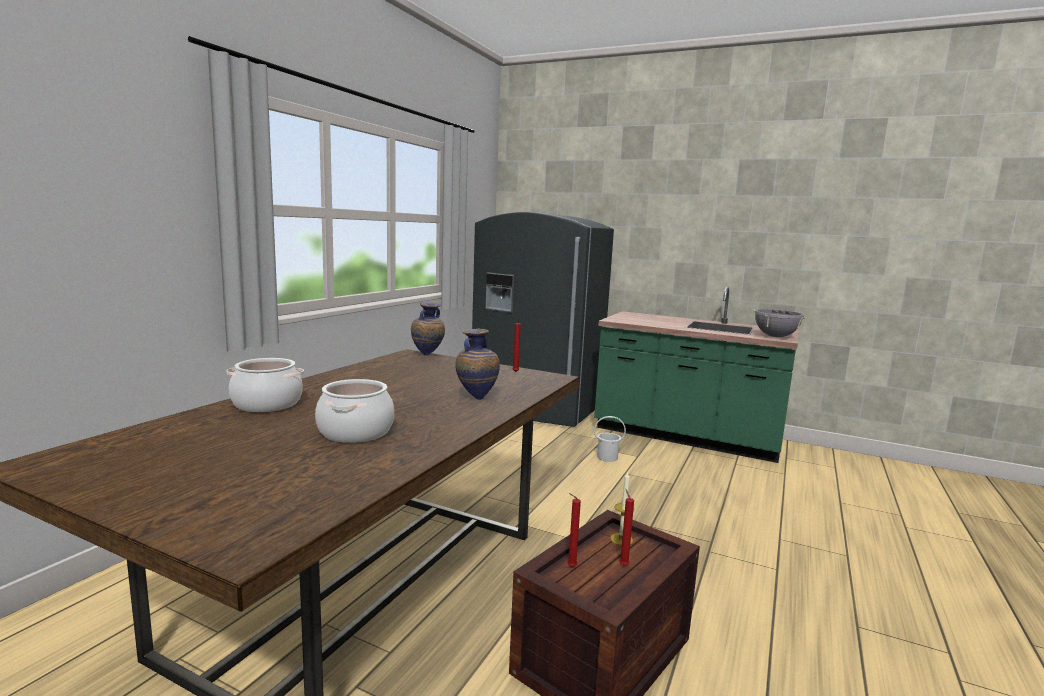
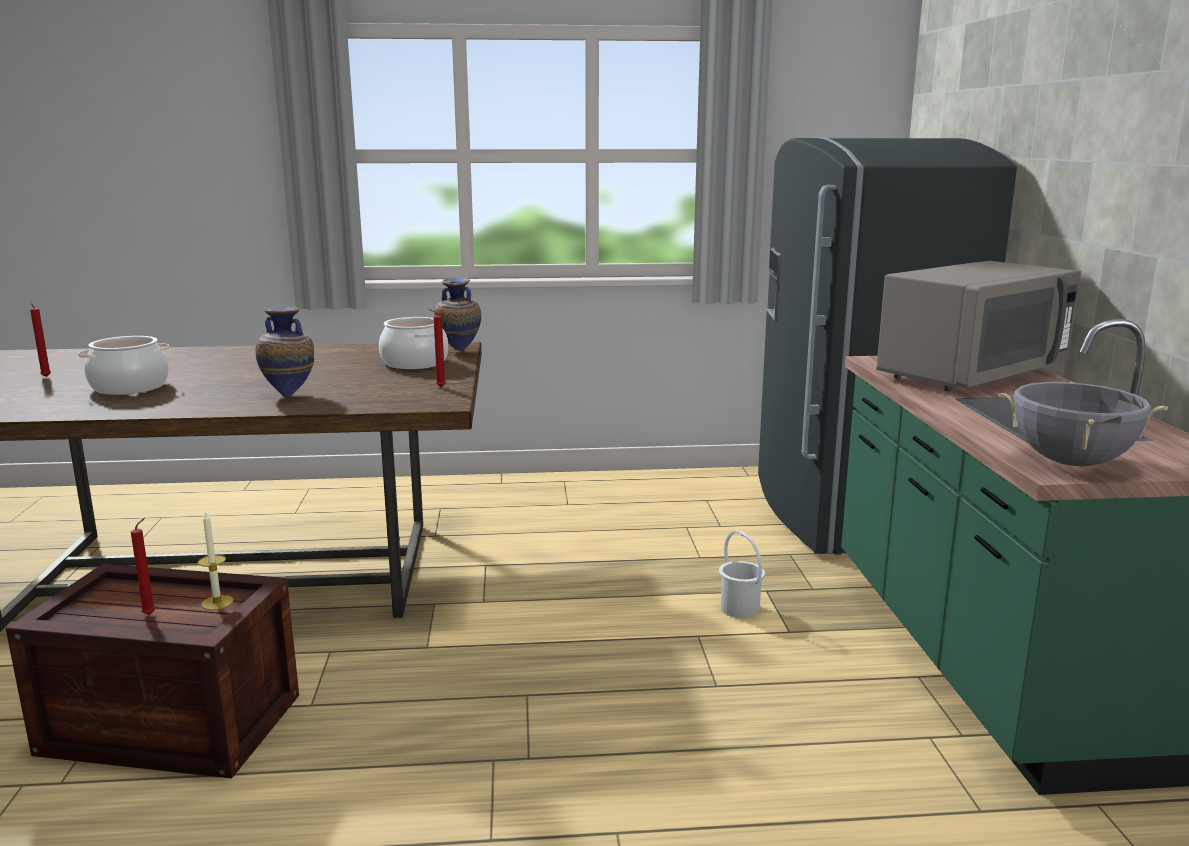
camera: 60 degrees right, 5 degrees up
cooking pot [226,358,304,412] -> cooking pot moved to [379,317,448,369]
red candle [567,493,581,567] -> red candle moved to [30,300,51,377]
none -> grey microwave [876,261,1081,391]

